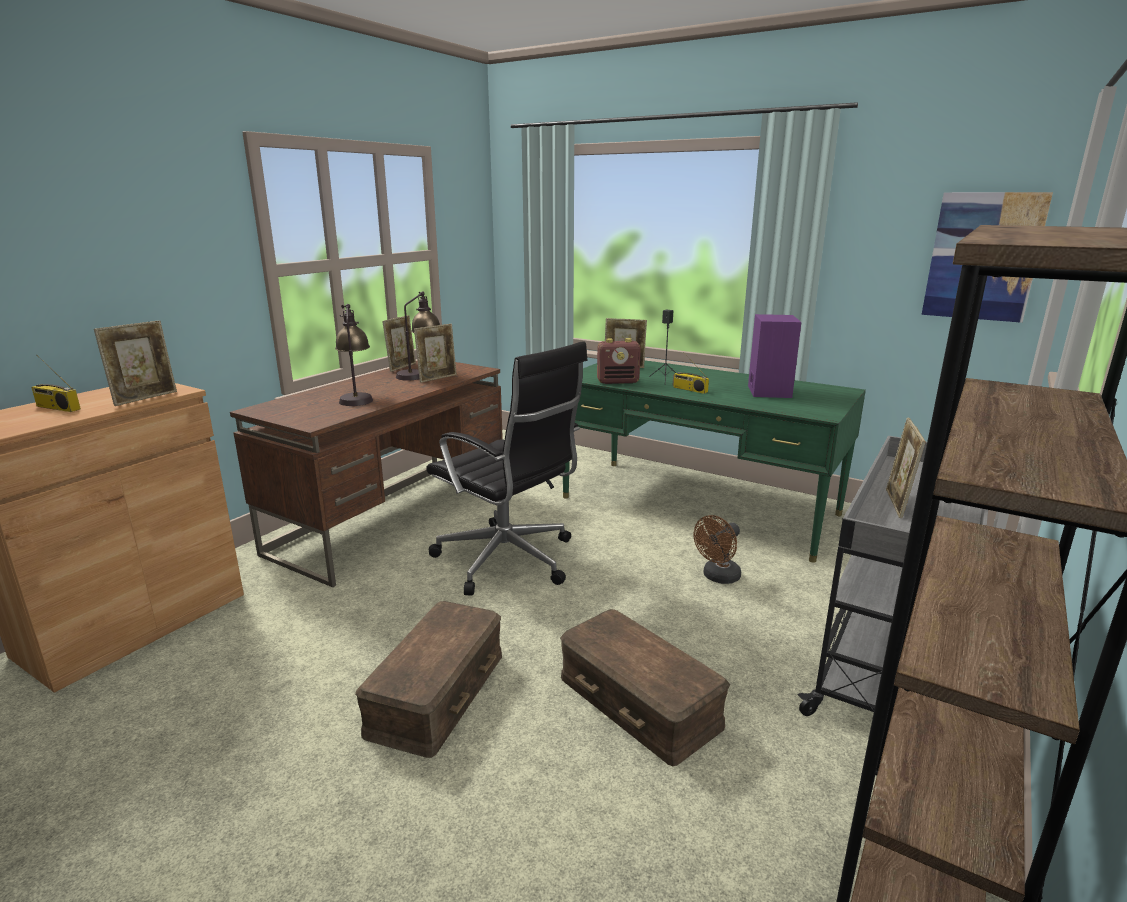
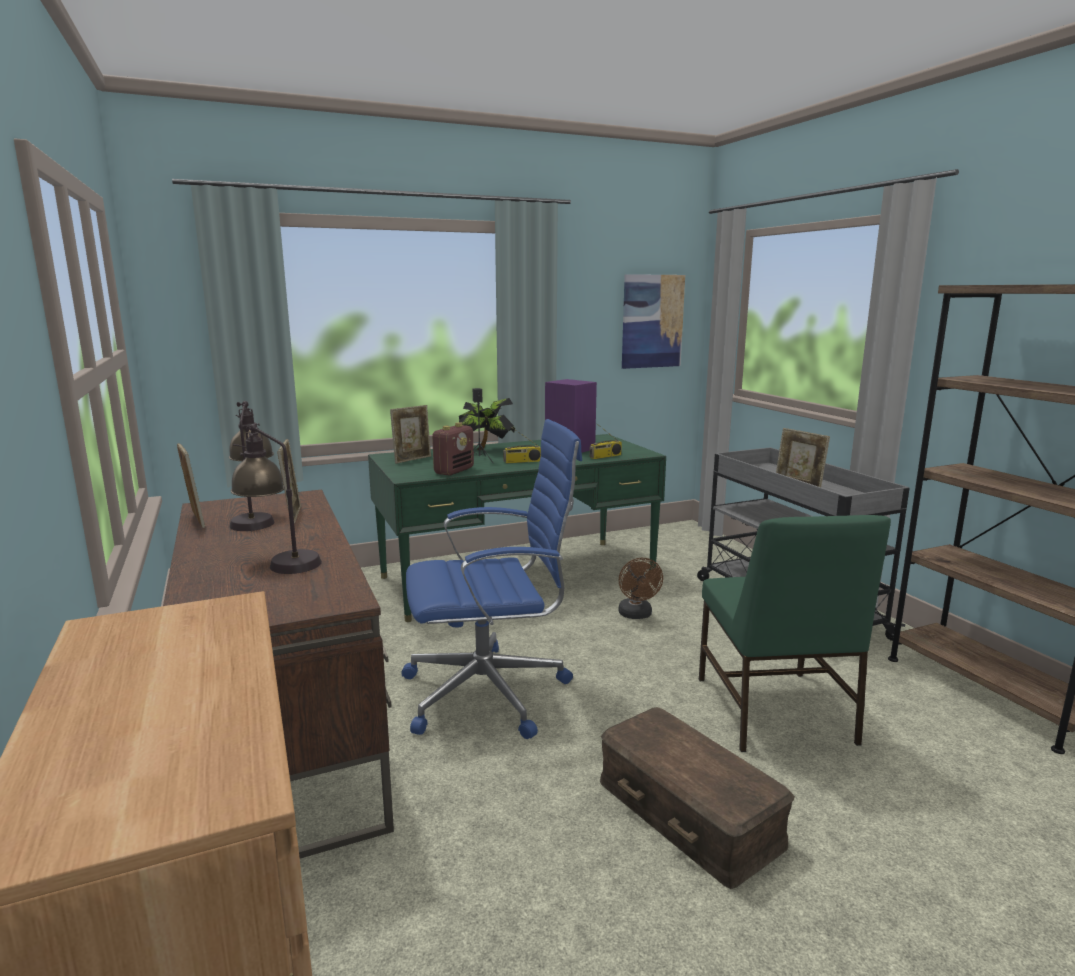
camera: 55 degrees left, 5 degrees down
radio [31,355,81,412] -> radio moved to [590,423,622,459]
picture frame [94,320,177,406] -> none
black office chair [426,341,587,596] -> blue office chair [401,419,582,739]
brown storage box [560,609,730,766] -> green chair [699,515,891,752]
none -> potted plant [459,398,515,450]

